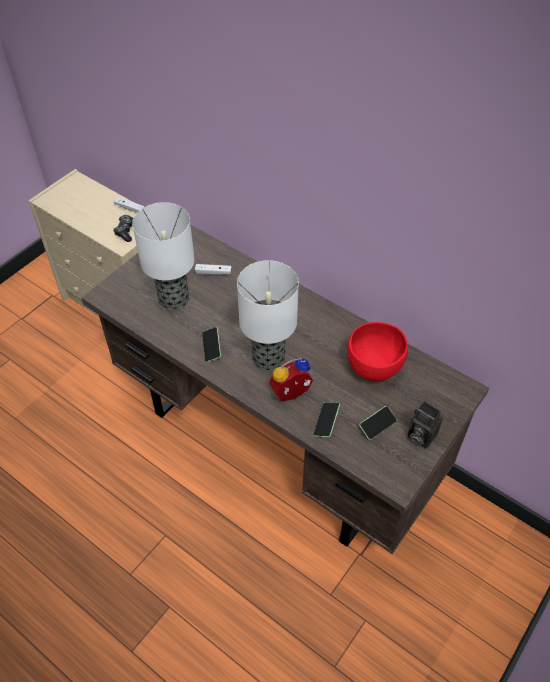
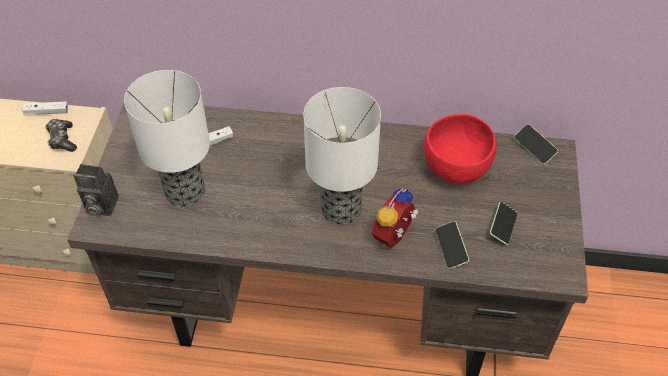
camera: 30 degrees left, 0 degrees up
phone [202,327,221,362] -> phone moved to [514,124,558,165]
camera [407,401,443,449] -> camera moved to [73,164,119,216]

